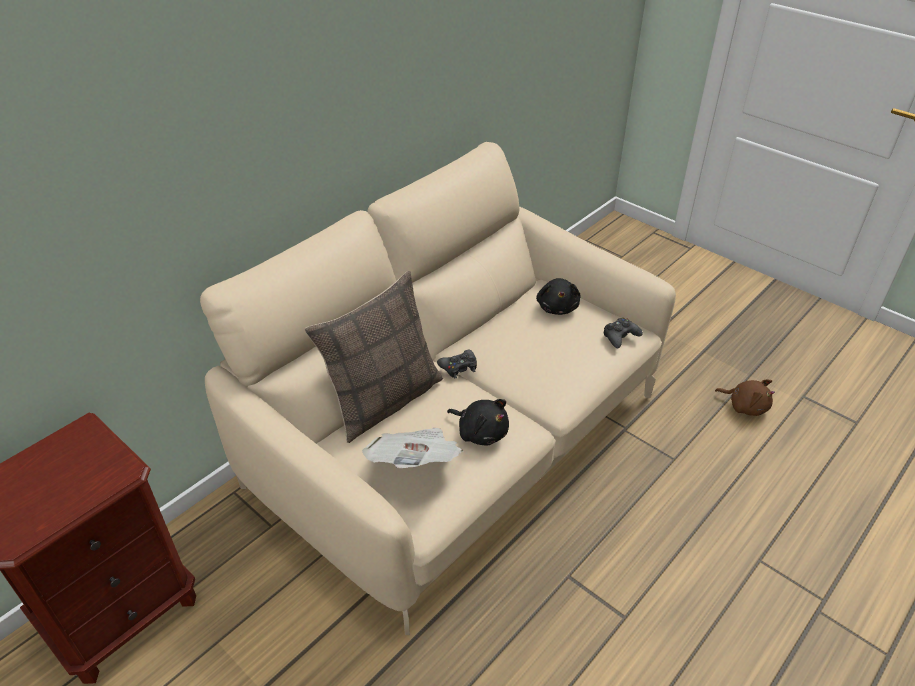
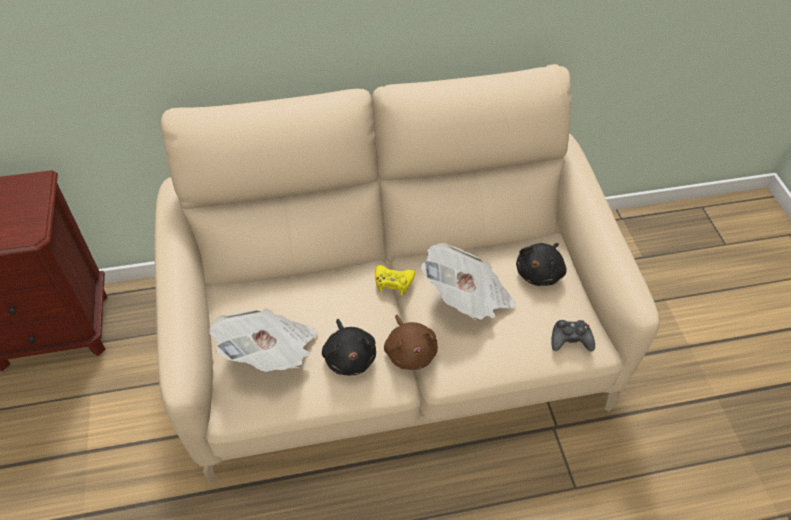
camera: 35 degrees right, 10 degrees up
pillow [305,271,443,443] -> none
black game controller [437,350,477,378] -> yellow game controller [375,265,415,295]
brown plush toy [715,379,775,416] -> brown plush toy moved to [384,315,438,370]
none -> newspaper [420,243,516,321]

